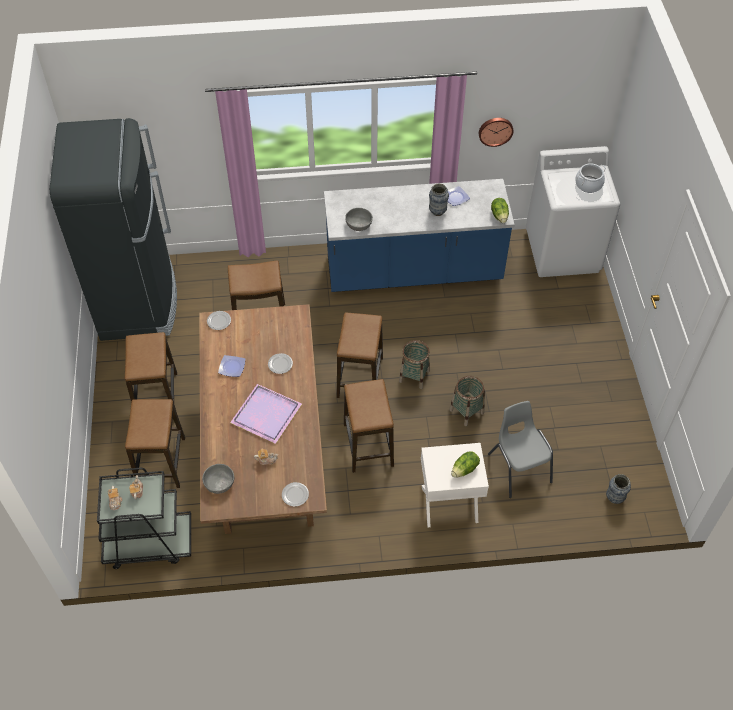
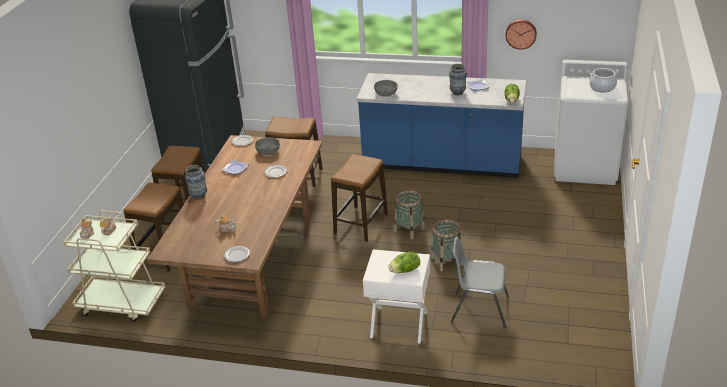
camera: 20 degrees right, 20 degrees down
black cart [97,468,191,569] -> beige cart [64,210,165,322]
grey bowl [202,464,234,494] -> grey bowl moved to [255,137,280,155]
purple tray [230,384,302,444] -> none
stool [344,379,394,473] -> none
grey chair [488,401,553,498] -> grey chair turned 75 degrees counterclockwise [451,237,509,328]
vase [606,474,631,504] -> vase moved to [185,165,207,200]

